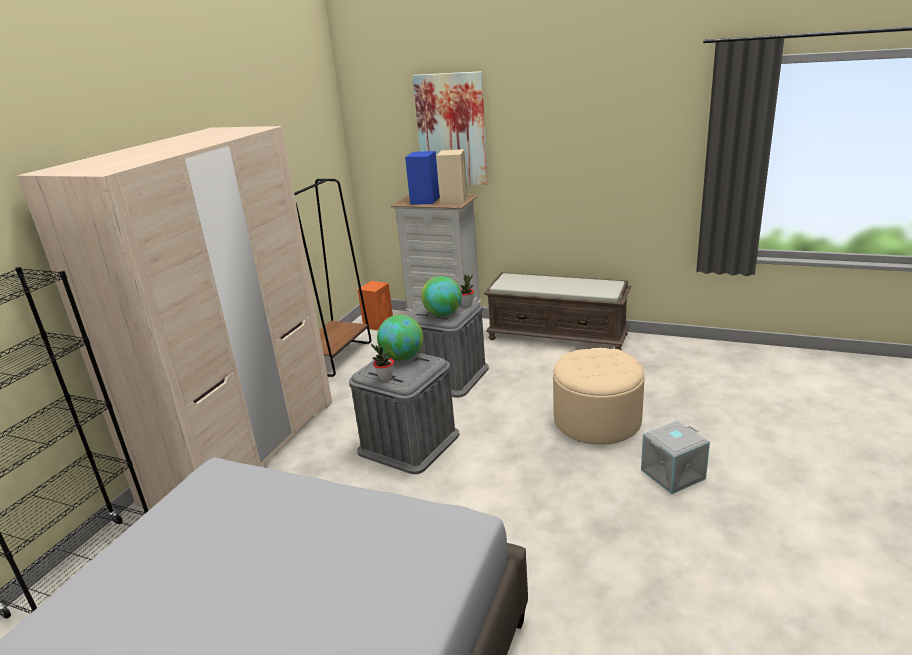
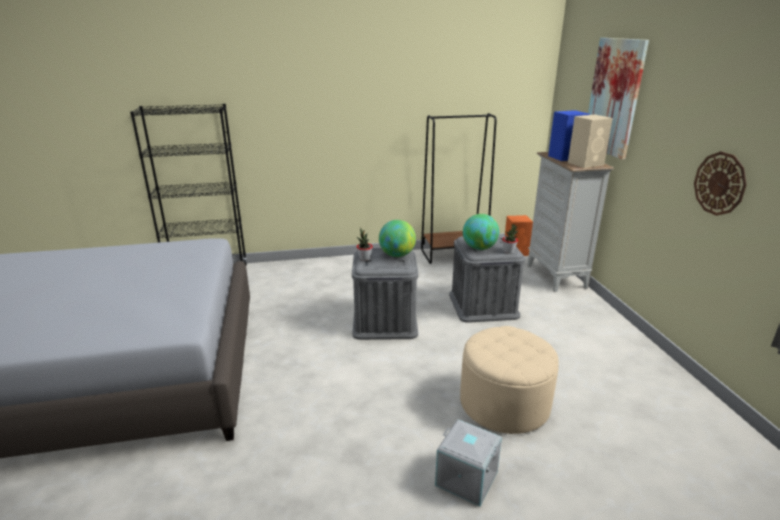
camera: 55 degrees right, 0 degrees up
beige wardrobe [17,126,332,509] -> none
brown bench [484,272,631,351] -> none
none -> wall clock [694,151,747,216]

